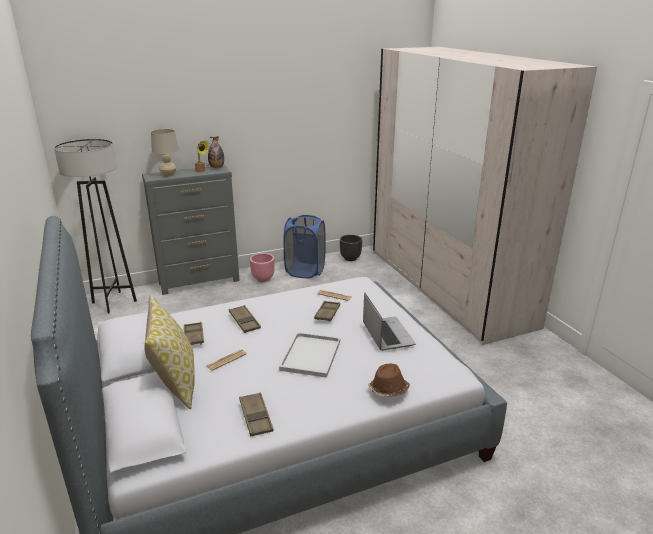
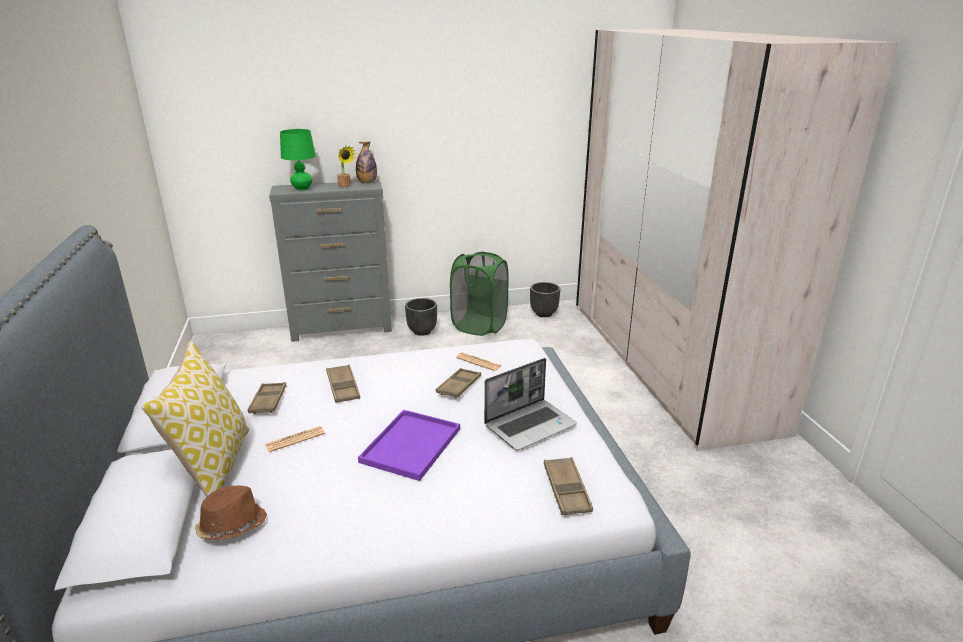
camera: 10 degrees right, 0 degrees up
grey floor lamp [54,139,137,313] -> none
beige table lamp [151,129,179,176] -> green table lamp [280,129,316,190]
brown tray [239,392,274,437] -> brown tray moved to [544,457,593,515]
pink planter [250,253,275,282] -> black planter [405,298,437,336]
white tray [279,332,340,378] -> purple tray [358,410,460,481]
blue laundry basket [283,215,325,278] -> green laundry basket [450,252,509,336]
laptop [363,292,416,351] -> laptop turned 60 degrees clockwise [484,358,577,451]
brown hat [368,364,410,397] -> brown hat moved to [195,486,267,541]

